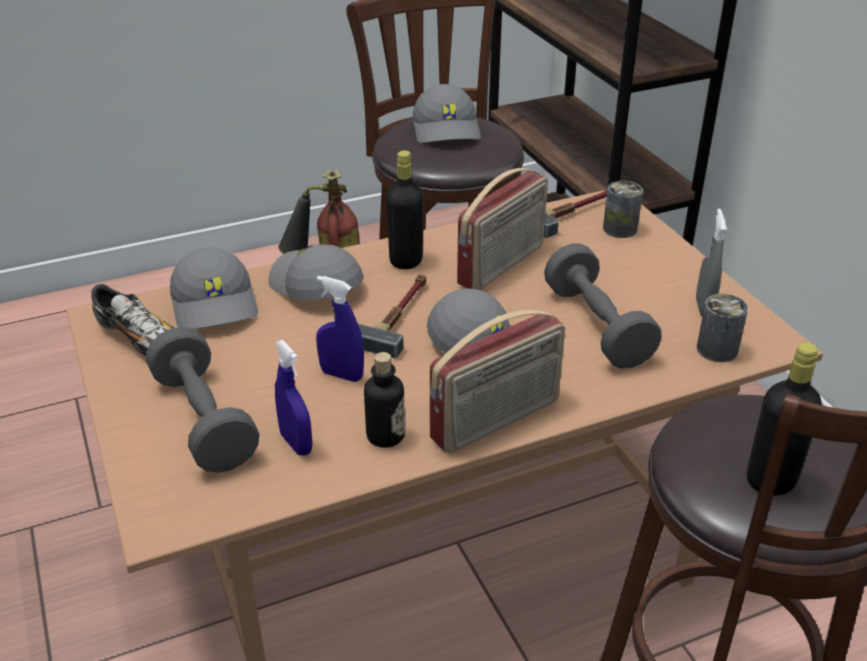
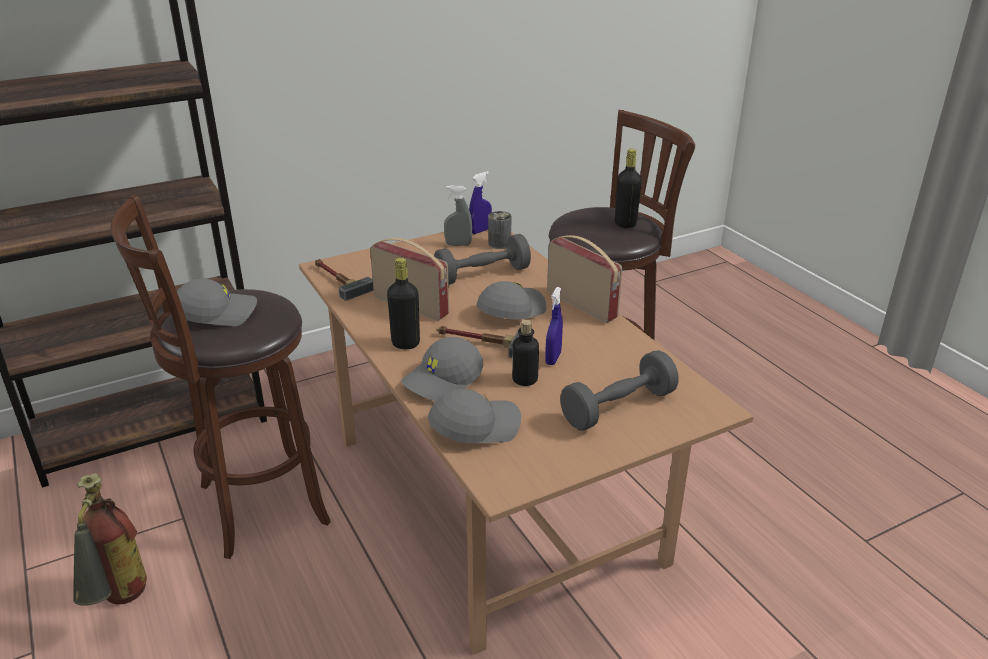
camera: 95 degrees left, 5 degrees down
shoe [91,284,174,356] -> none
blue spray bottle [275,340,313,456] -> blue spray bottle moved to [469,171,492,234]
bottle [364,352,405,448] -> bottle moved to [512,320,539,386]
can [603,181,643,238] -> none

